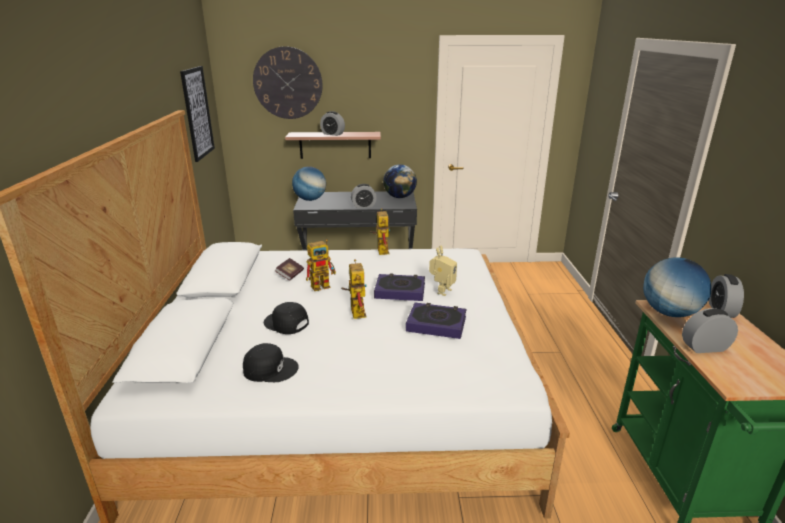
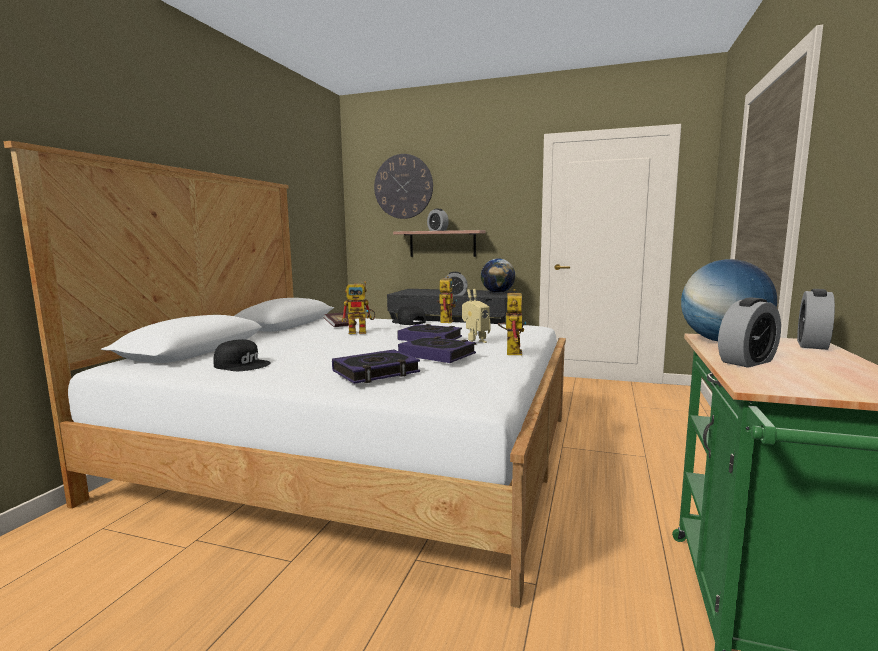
camera: 20 degrees right, 15 degrees down
picture [180,66,215,162] -> none
black cap [264,302,309,334] -> black cap moved to [392,306,426,325]
globe [292,166,326,201] -> none
toy robot [341,259,367,319] -> toy robot moved to [498,289,527,355]
alarm clock [682,308,738,353] -> alarm clock turned 135 degrees clockwise [718,297,781,368]
none -> book [332,349,420,384]

